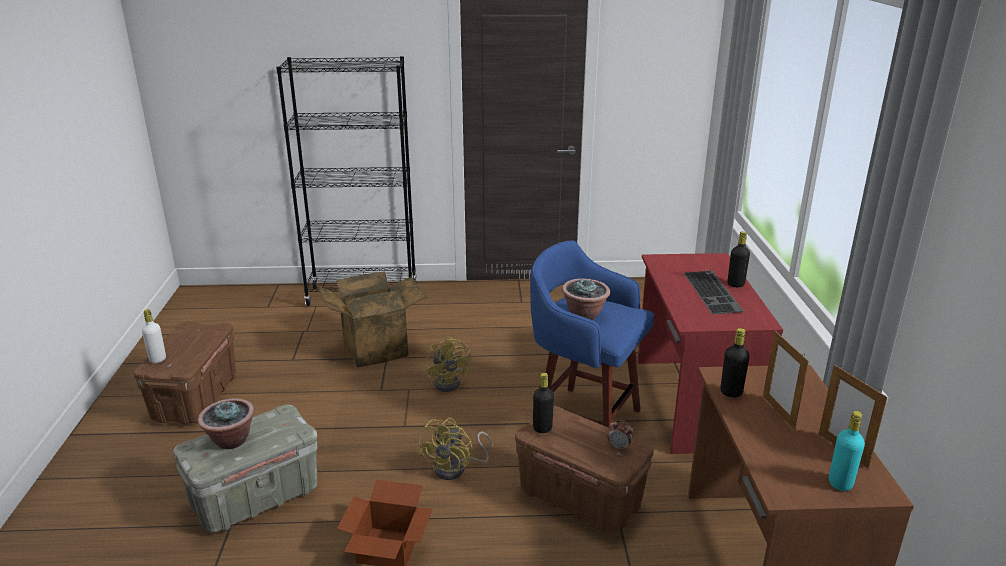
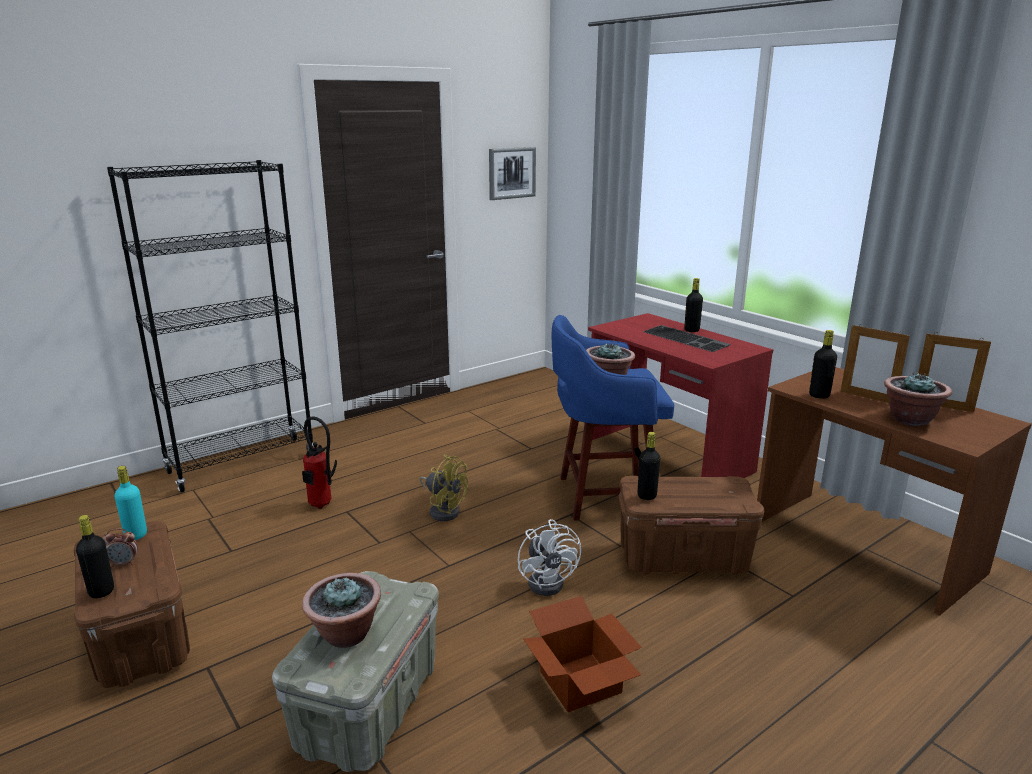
camera: 35 degrees left, 5 degrees down
white bottle [142,309,166,363] -> black bottle [76,515,114,598]
cardboard box [318,272,428,367] -> fire extinguisher [302,416,337,509]
yellow fan [418,418,493,480] -> white fan [518,519,581,596]
alarm clock [608,420,633,451] -> alarm clock moved to [103,529,138,567]
turquoise bottle [829,411,865,491] -> turquoise bottle moved to [115,466,147,540]
none -> picture [489,147,536,200]
none -> potted plant [884,372,952,426]

